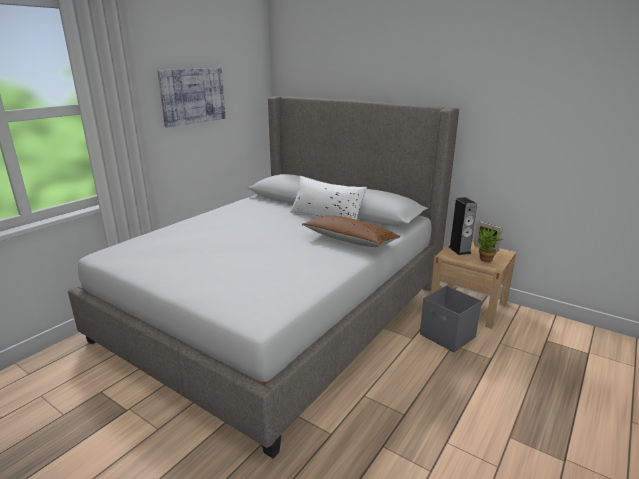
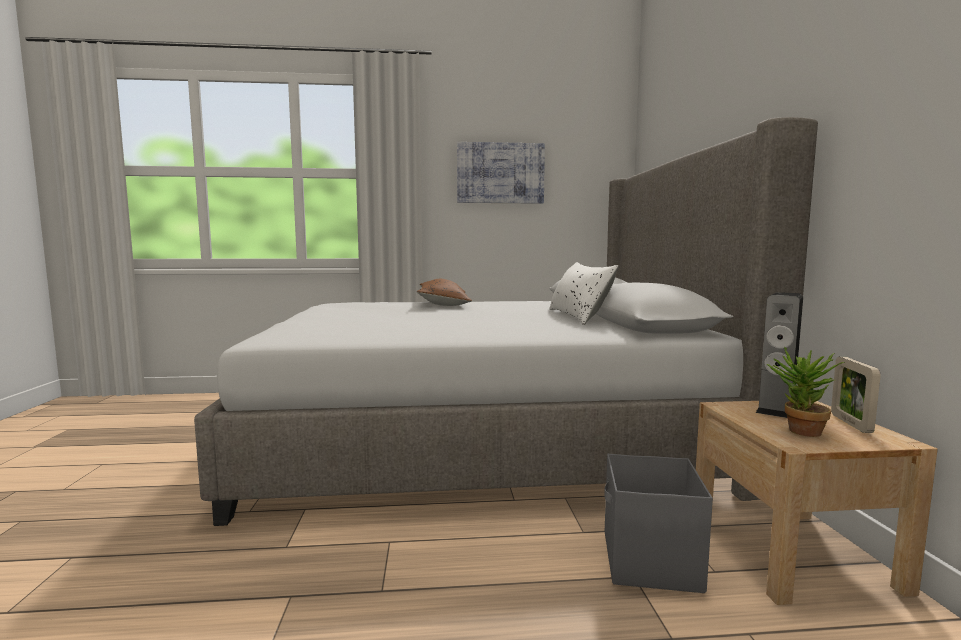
camera: 50 degrees right, 15 degrees down
brown pillow [301,216,400,247] -> brown pillow moved to [417,279,472,306]

